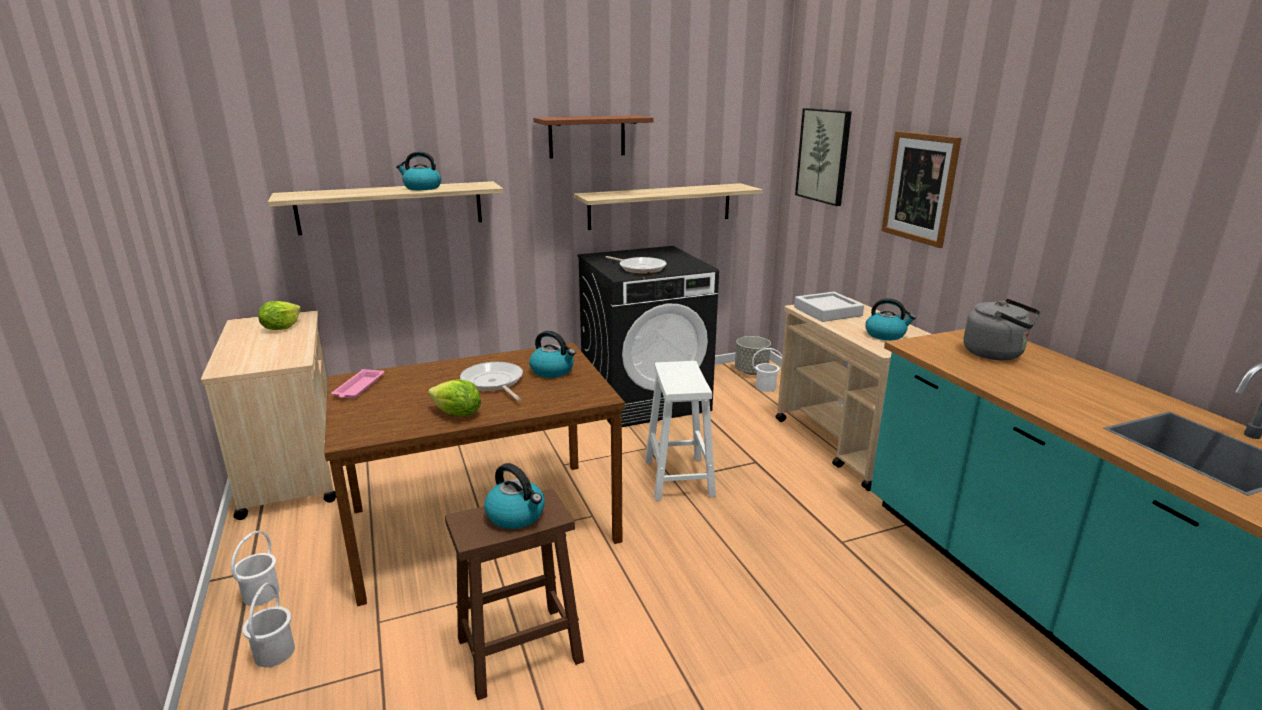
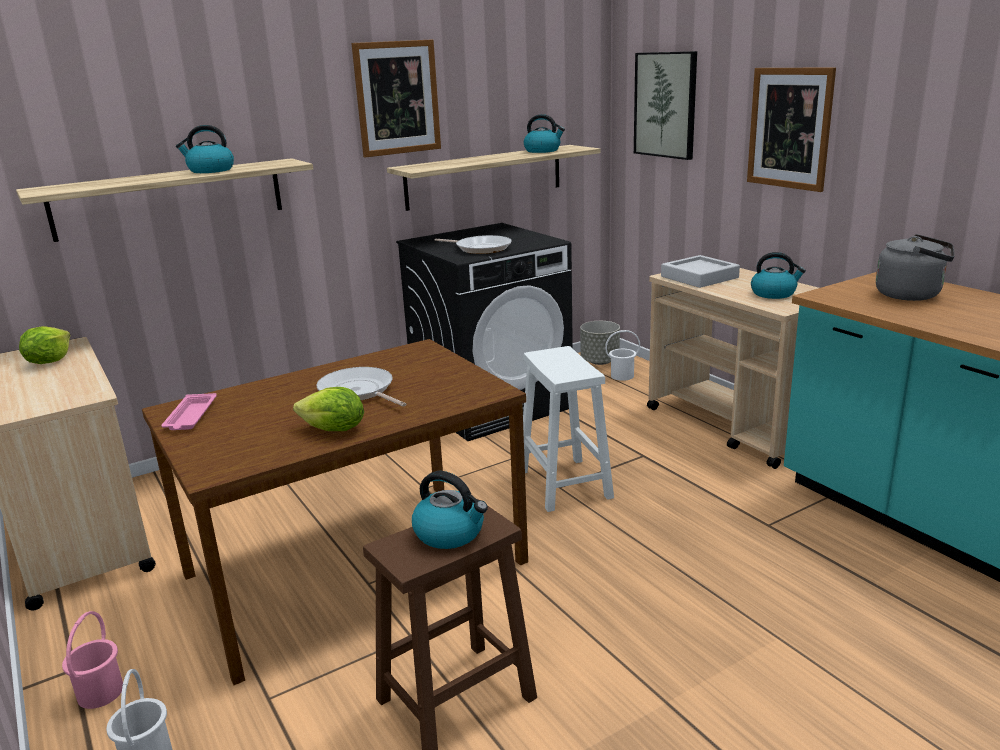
camera: 10 degrees left, 0 degrees up
white bucket [231,531,280,606] -> pink bucket [62,611,123,709]
kettle [529,331,576,378] -> kettle moved to [524,114,565,153]
brown shelf [533,115,654,158] -> picture [351,39,441,157]

